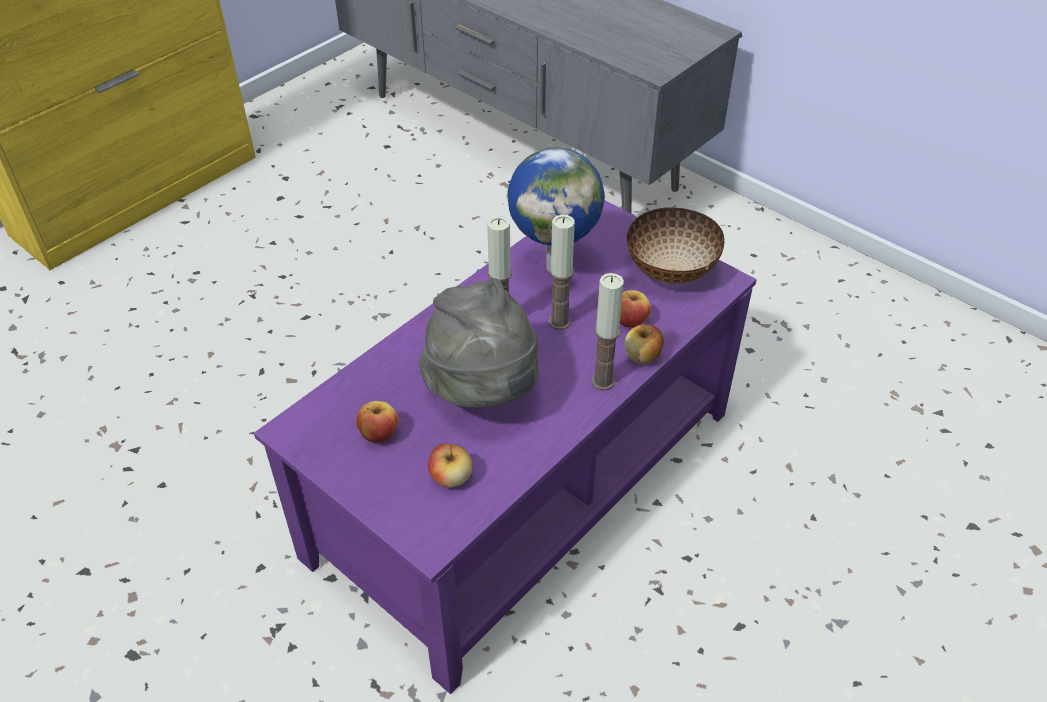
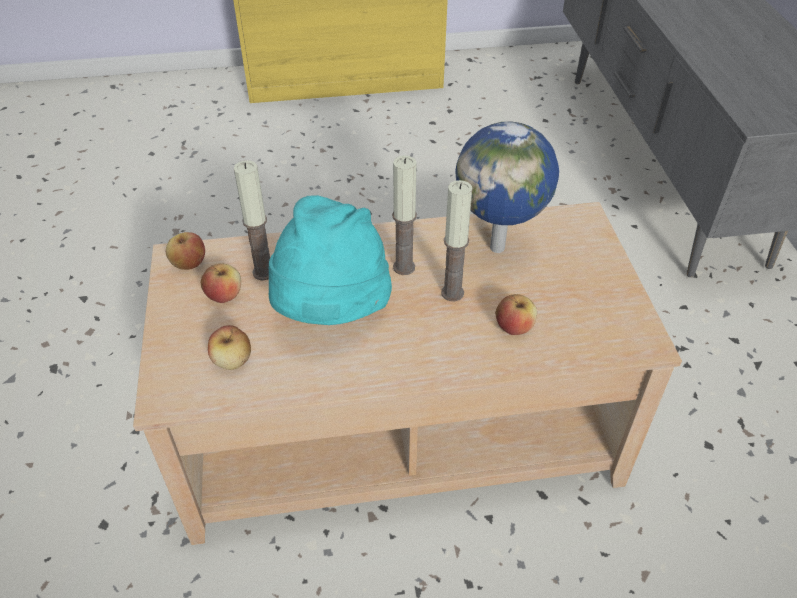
camera: 40 degrees right, 0 degrees up
purple coffee table [254,200,757,694] -> beige coffee table [133,202,682,545]
grey hat [419,278,539,408] -> turquoise hat [269,195,392,325]
candle [591,273,624,390] -> candle moved to [234,161,270,281]
apple [625,324,664,364] -> apple moved to [166,232,205,270]
bowl [626,207,724,284] -> none

